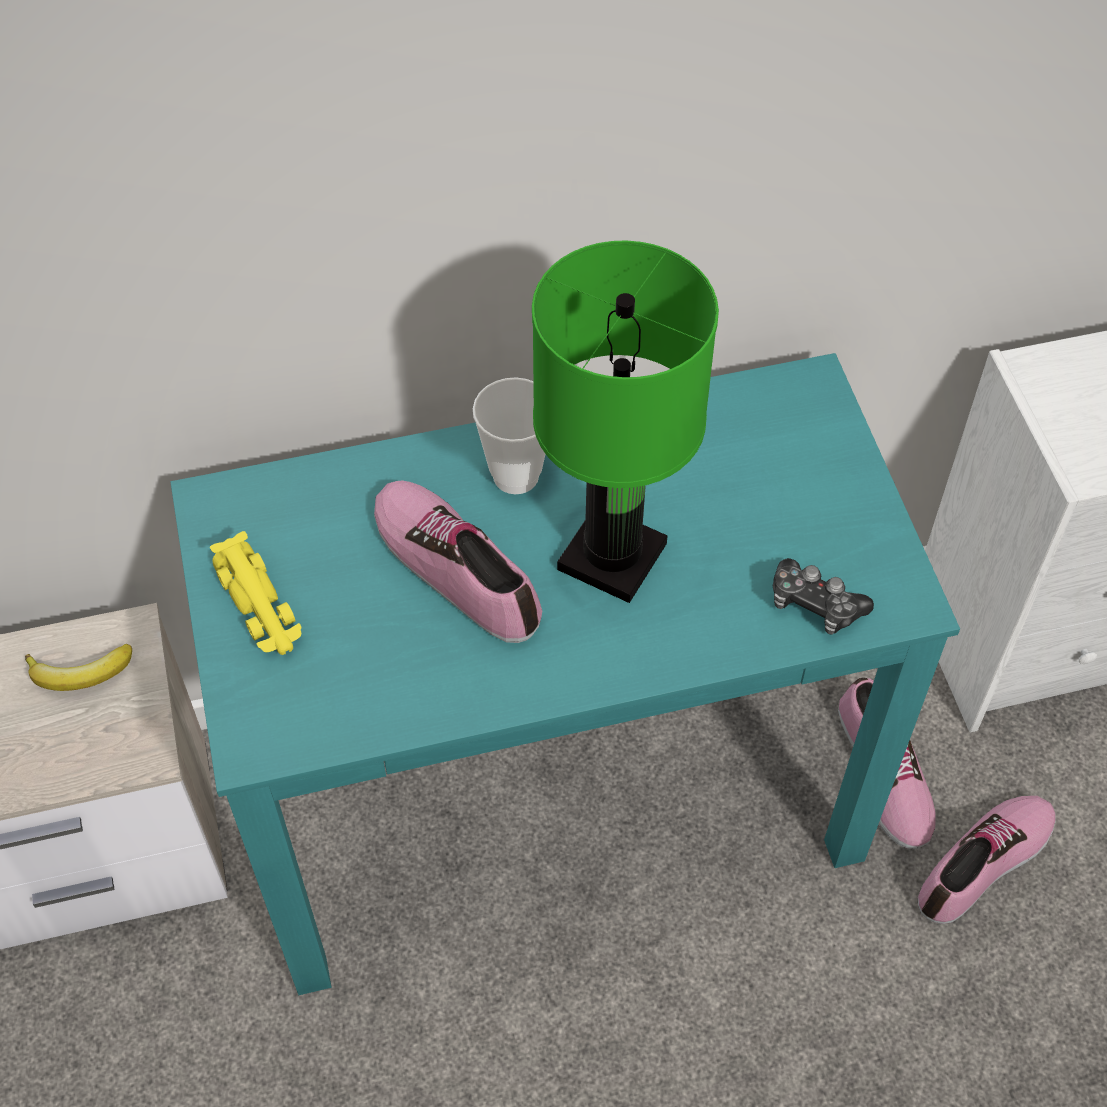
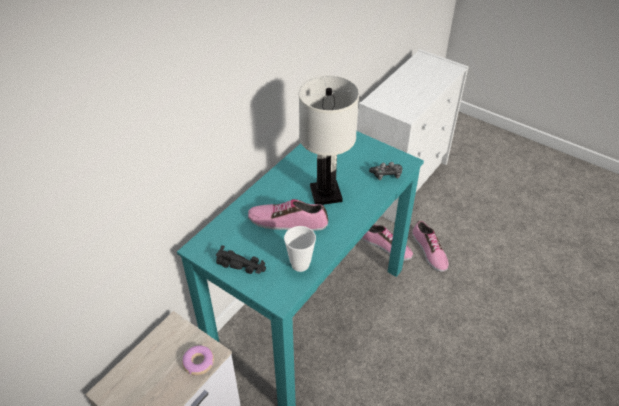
camera: 40 degrees left, 10 degrees down
banana [25,644,132,691] -> none
yellow toy car [210,531,301,655] -> black toy car [216,245,266,274]
cup [473,378,545,494] -> cup moved to [284,226,316,272]
green table lamp [532,241,719,603] -> white table lamp [299,75,359,205]
shoe [918,796,1056,924] -> shoe turned 150 degrees clockwise [412,221,449,272]
none -> donut [182,345,214,375]

